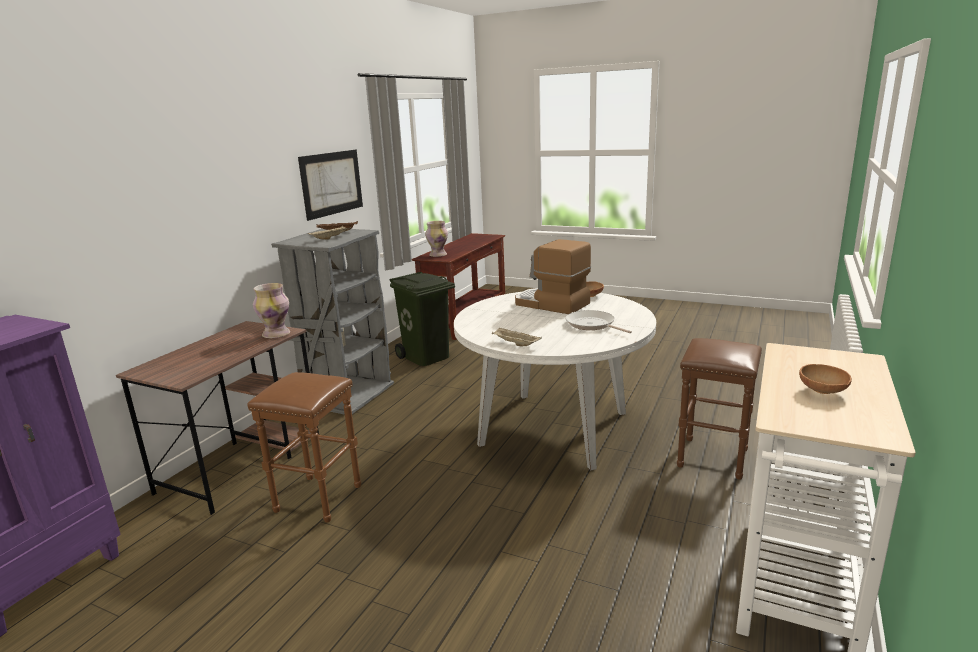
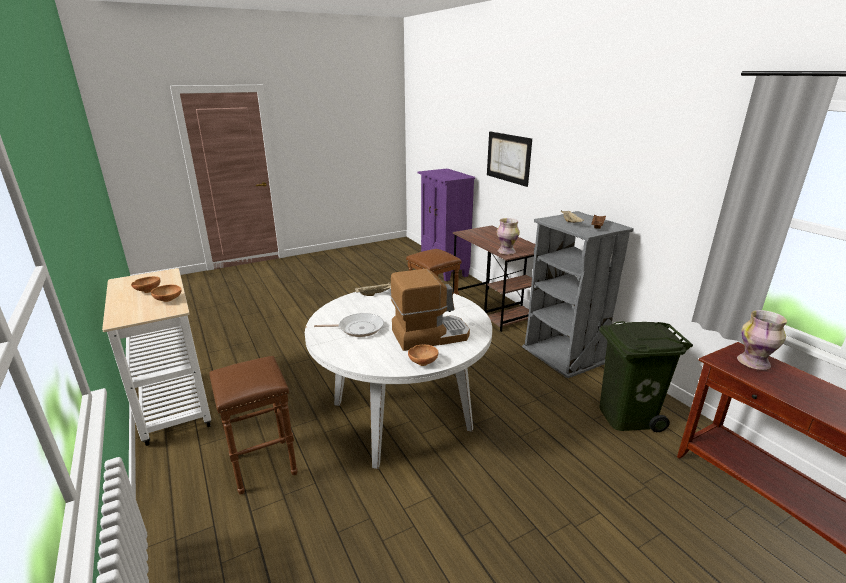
camera: 125 degrees right, 5 degrees up
picture [298,150,363,221] -> picture moved to [487,131,532,187]
none -> brown bowl [151,284,182,302]

